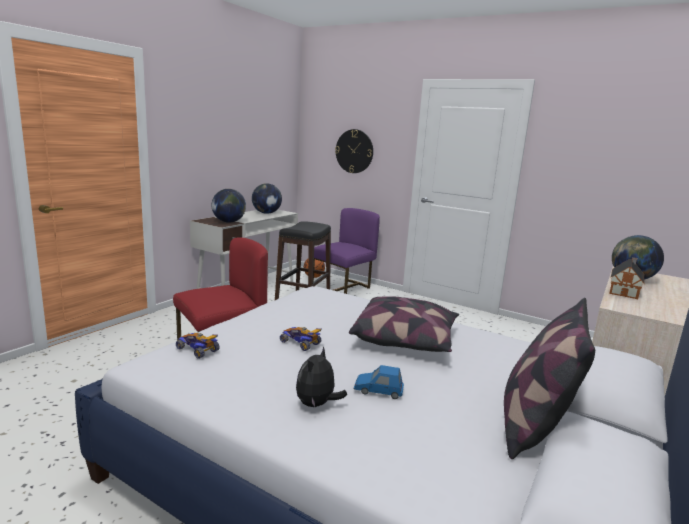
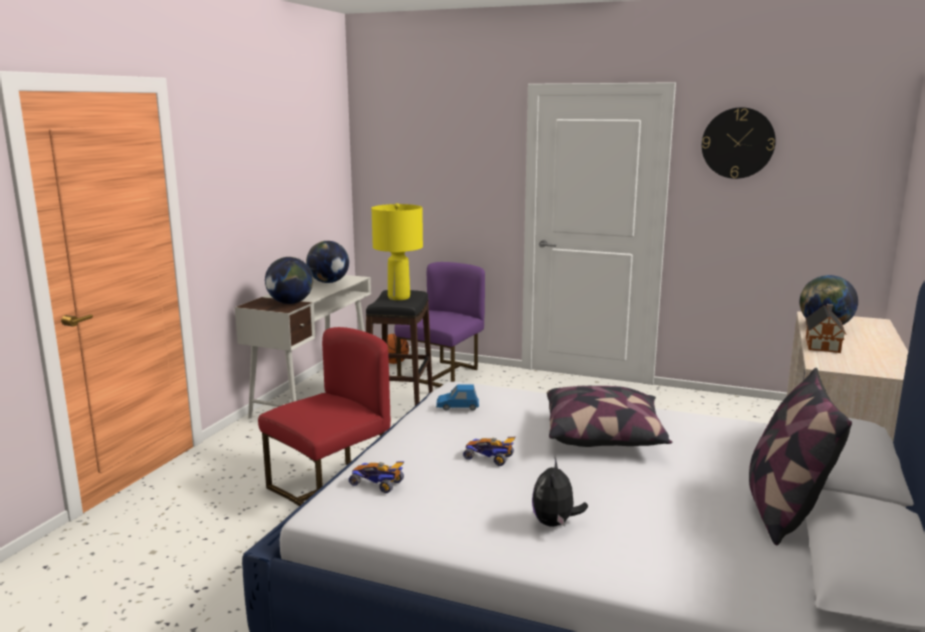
camera: 10 degrees left, 0 degrees up
wall clock [335,129,373,173] -> wall clock moved to [702,107,776,179]
blue toy car [354,365,404,399] -> blue toy car moved to [436,384,479,411]
none -> yellow table lamp [371,203,423,300]

